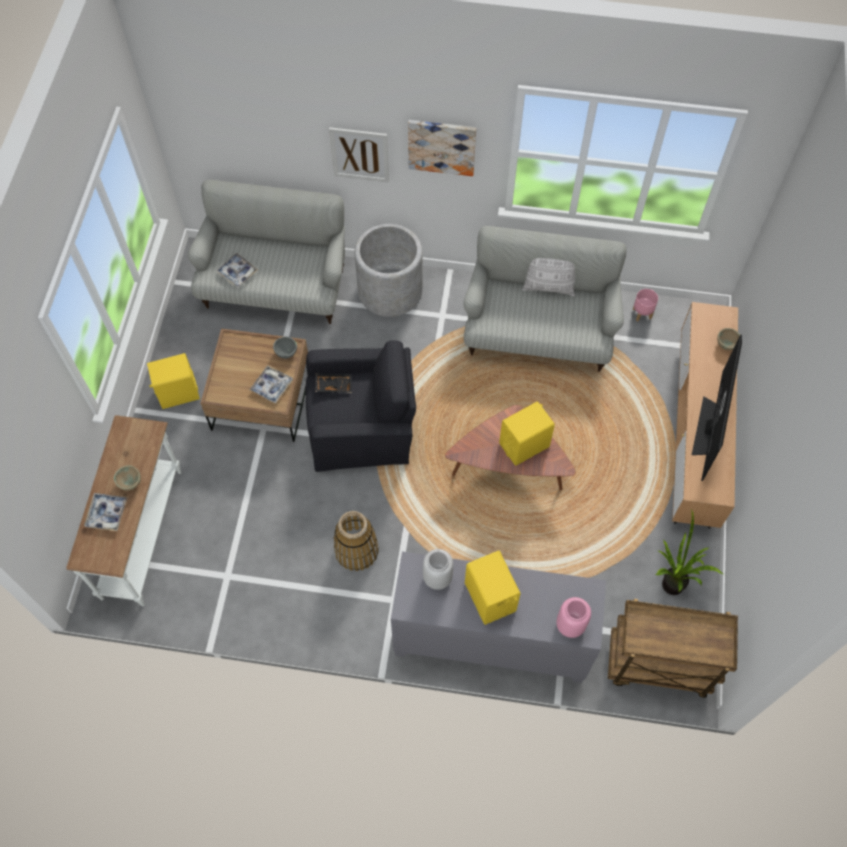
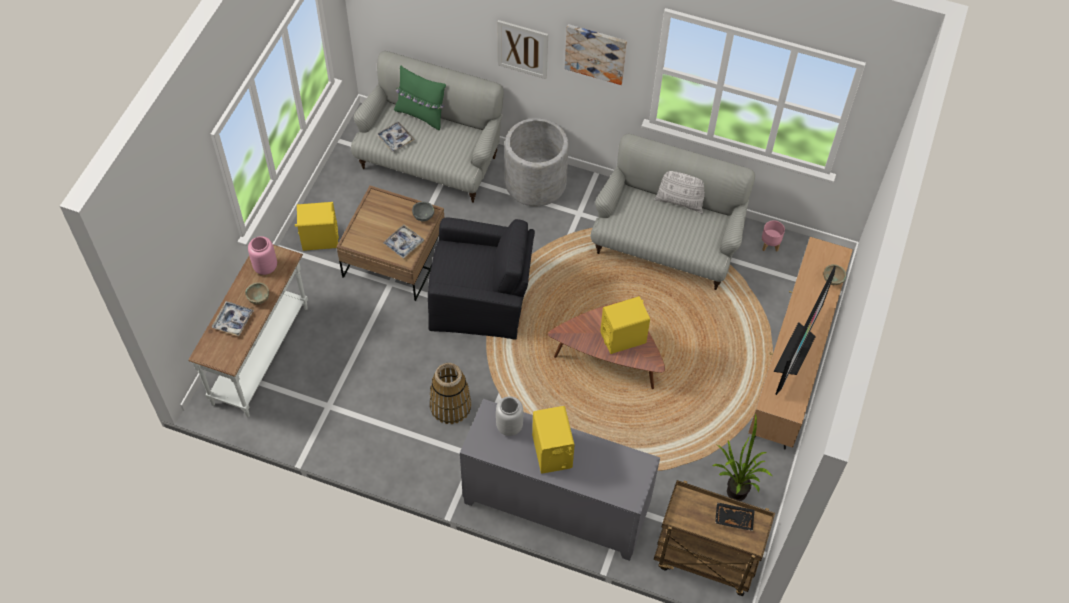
camera: 10 degrees right, 5 degrees down
black tray [315,373,352,393] -> black tray moved to [715,502,755,531]
pink vase [556,597,591,638] -> pink vase moved to [248,236,277,275]
none -> green pillow [394,66,446,130]

